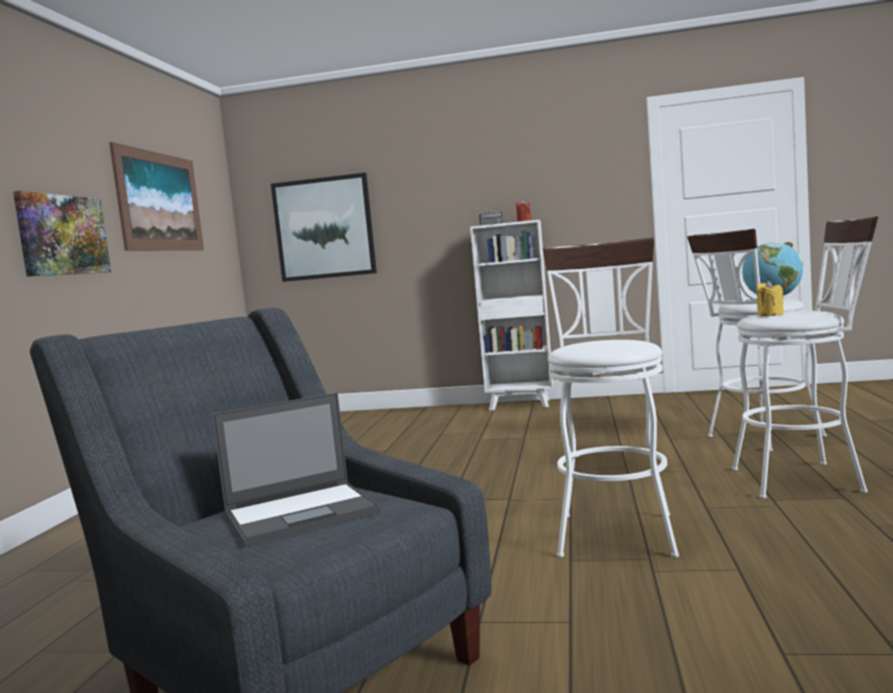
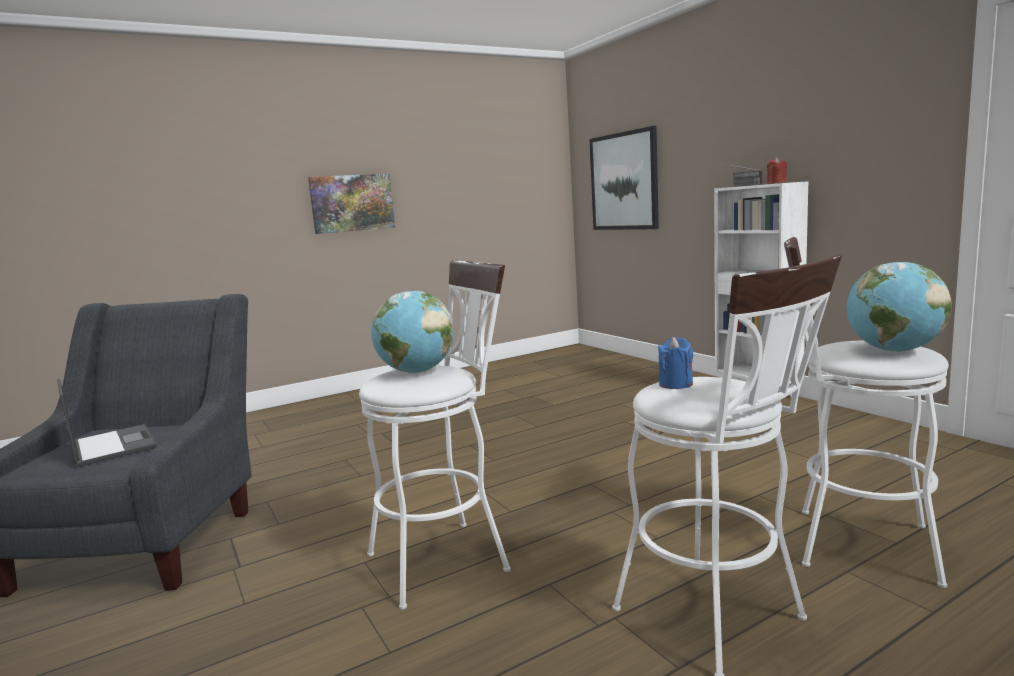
camera: 50 degrees right, 5 degrees up
picture [109,142,204,250] -> none
laptop [212,393,381,546] -> laptop turned 150 degrees counterclockwise [57,378,157,468]
yellow candle [756,281,784,316] -> blue candle [657,337,693,389]
none -> globe [371,291,454,373]

